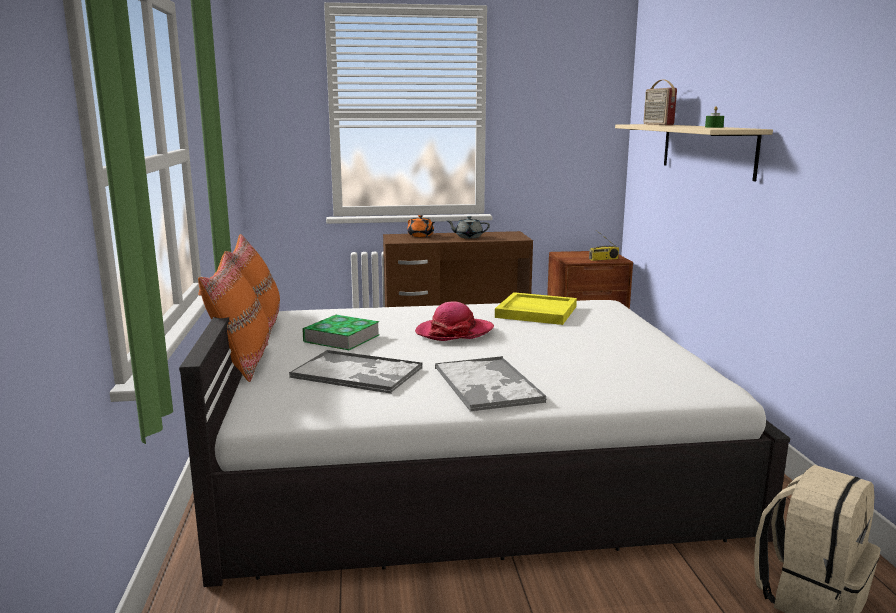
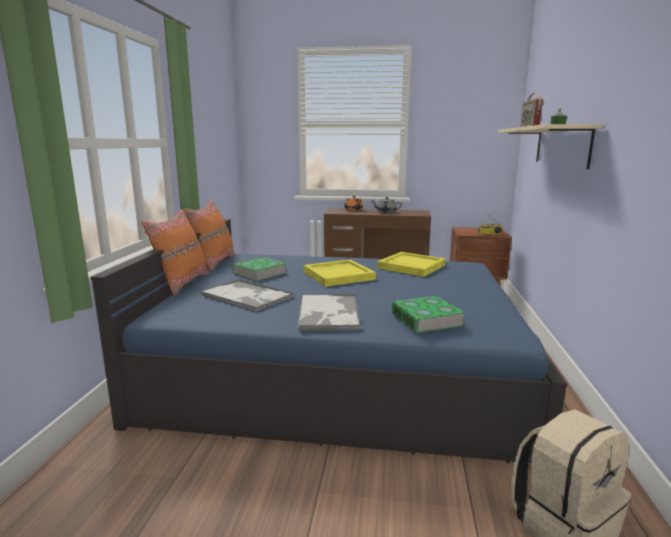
camera: 15 degrees right, 0 degrees up
white bed [179,300,790,587] -> blue bed [91,219,567,464]
hat [415,301,494,341] -> yellow tray [304,260,376,287]
none -> book [392,296,465,333]

